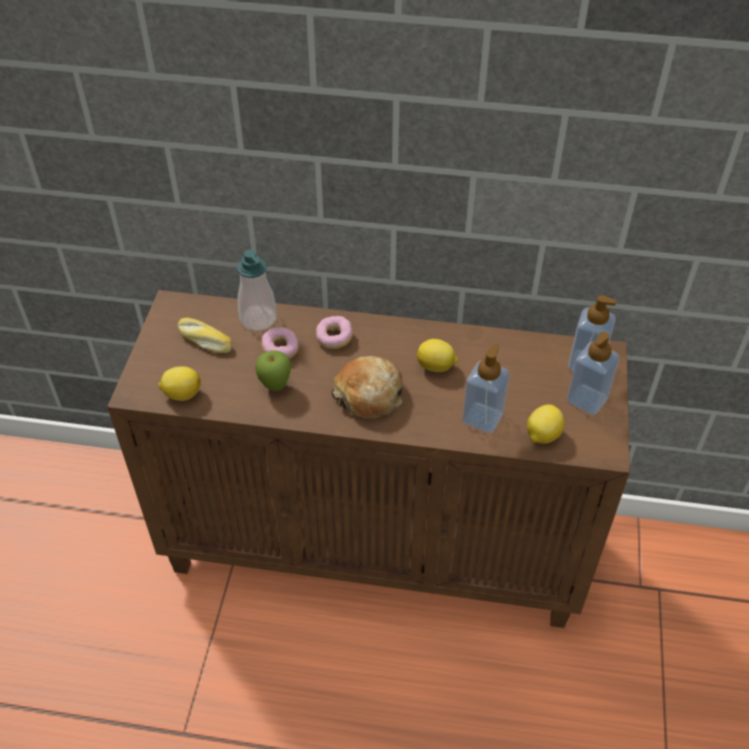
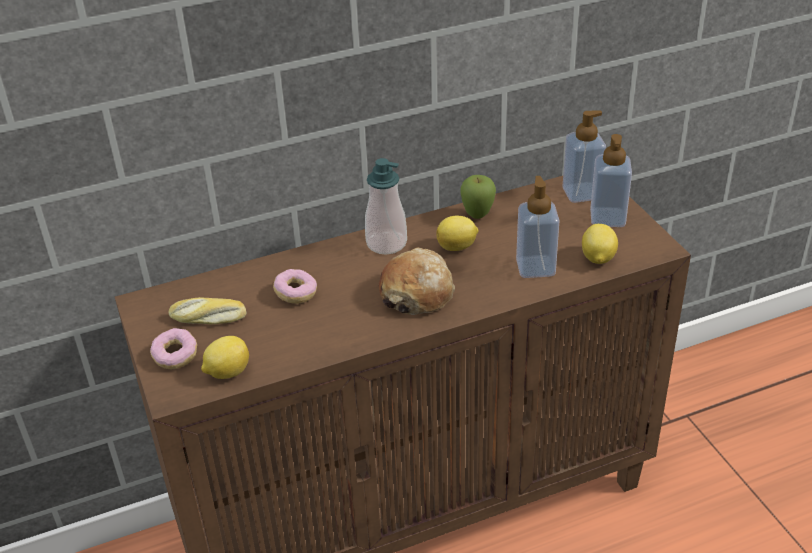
camera: 30 degrees left, 10 degrees down
soap dispenser [237,249,277,331] -> soap dispenser moved to [365,158,407,255]
apple [255,350,291,391] -> apple moved to [460,175,496,219]
donut [316,316,353,349] -> donut moved to [150,328,197,369]

